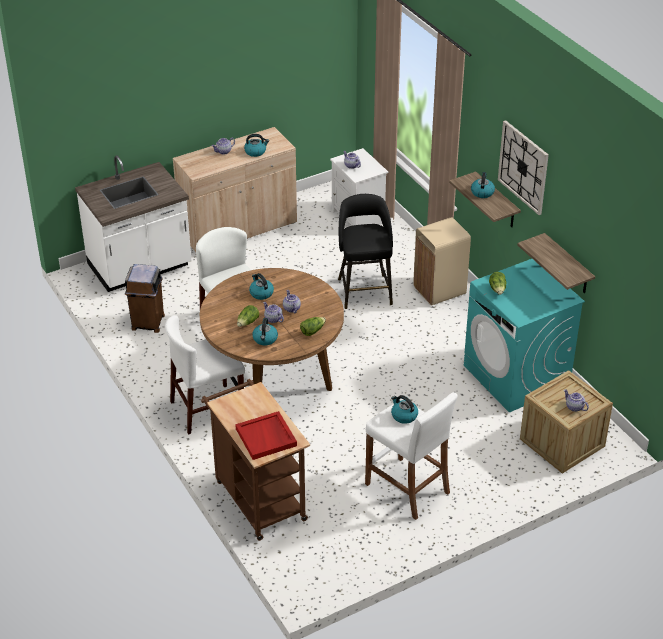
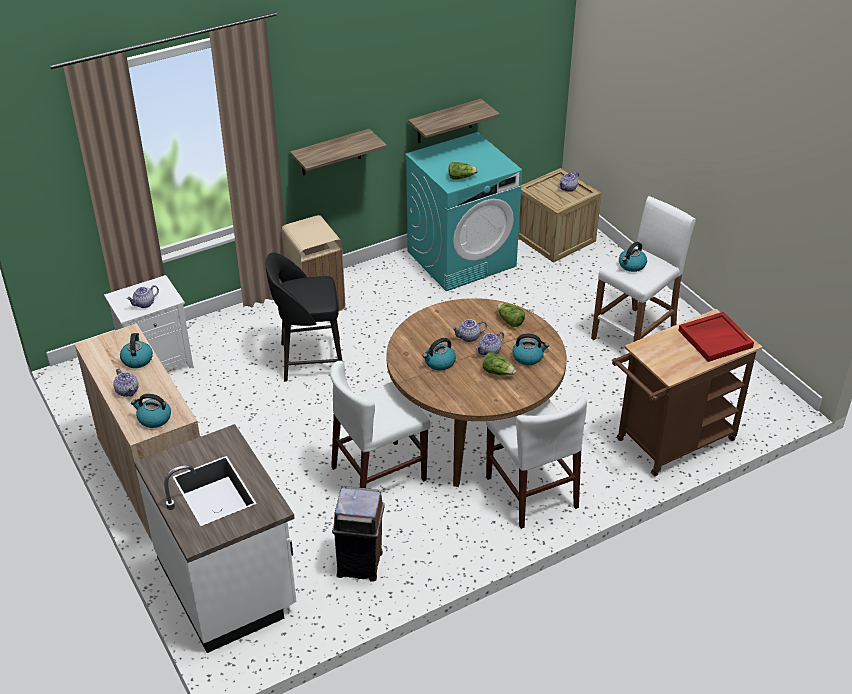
camera: 90 degrees left, 0 degrees up
kettle [471,172,495,198] -> kettle moved to [131,394,171,428]
wall clock [498,120,549,215] -> none

